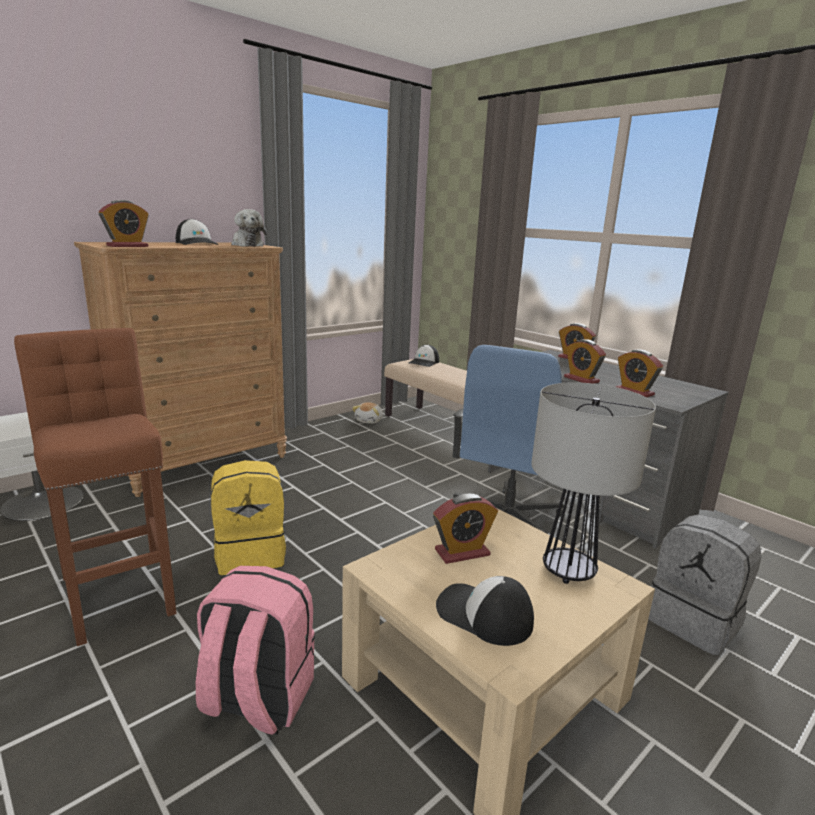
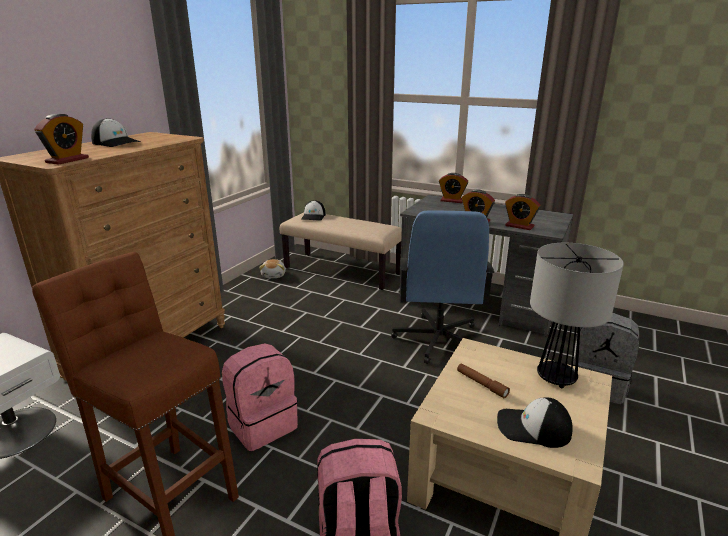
camera: 20 degrees left, 5 degrees up
yellow backpack [211,460,286,575] -> pink backpack [222,343,298,451]
plush toy [231,209,267,247] -> none
alarm clock [433,494,498,564] -> brown flashlight [457,364,510,398]

